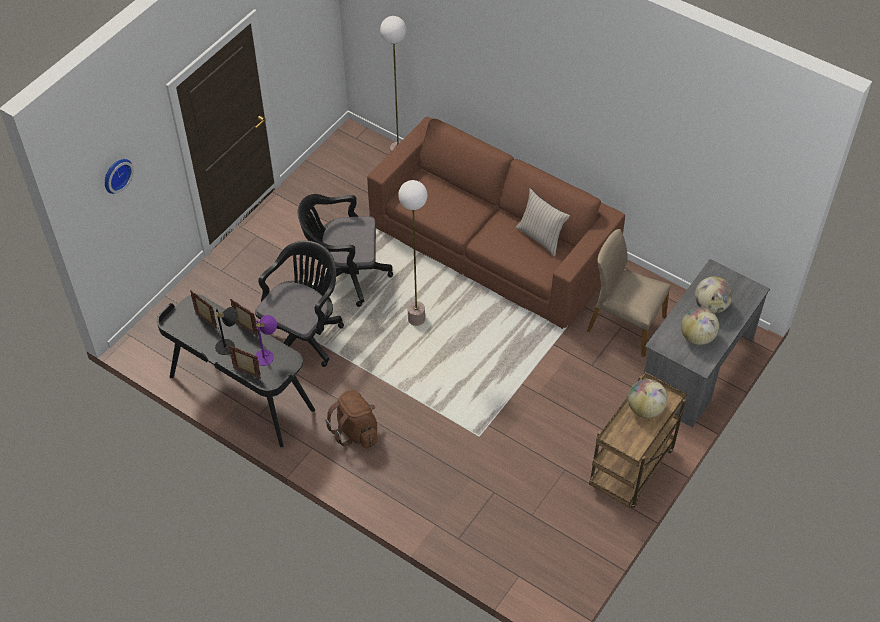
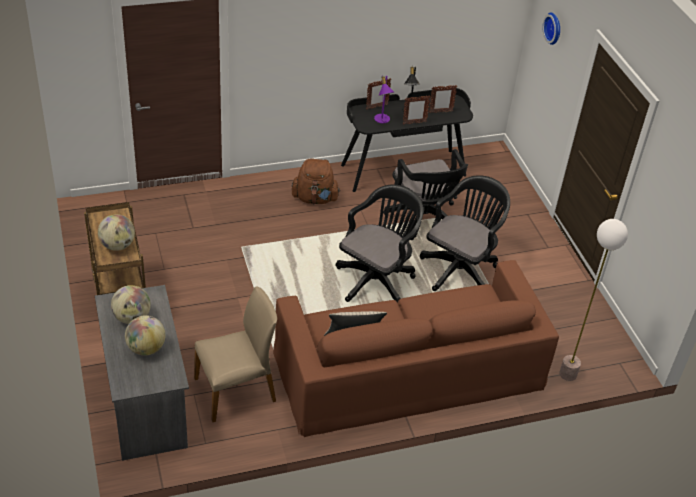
camera: 125 degrees right, 10 degrees down
floor lamp [398,180,427,326] -> black office chair [335,184,423,303]

